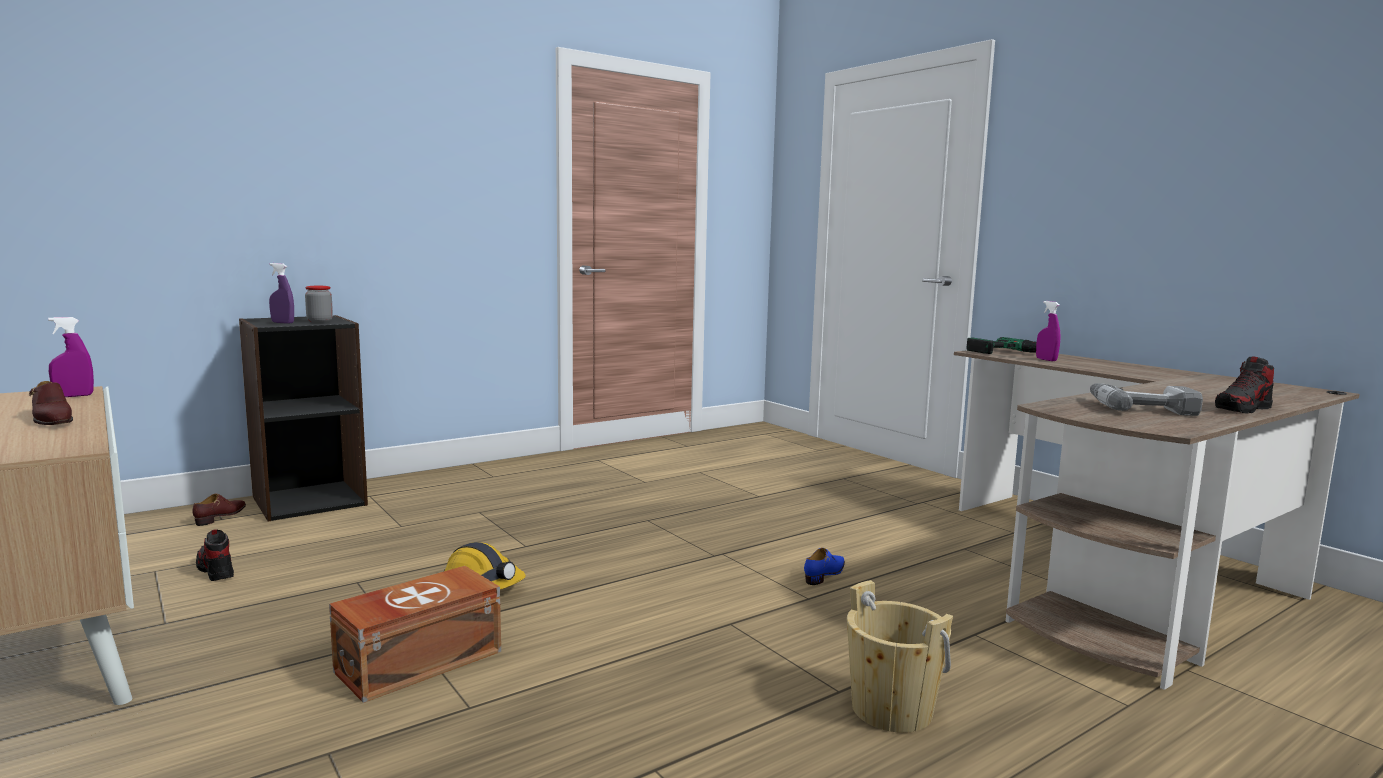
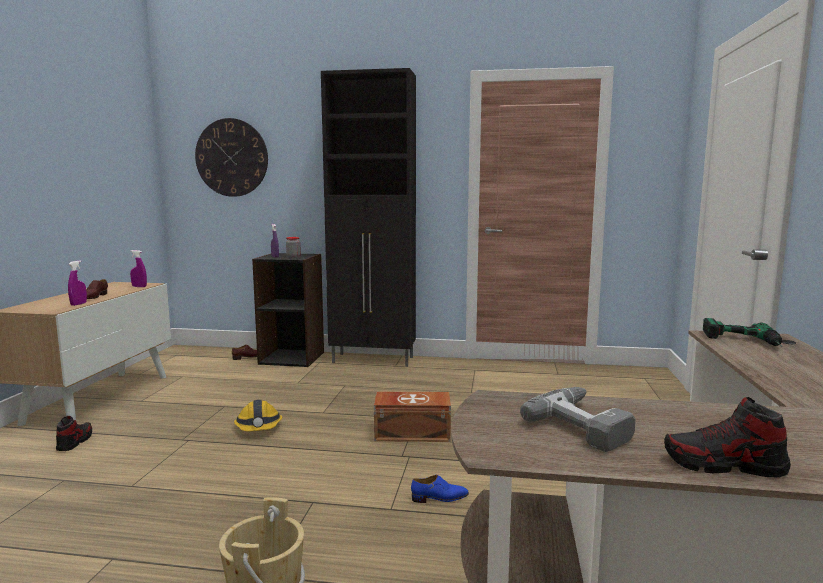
camera: 45 degrees right, 0 degrees up
shoe [196,529,234,581] -> shoe moved to [56,416,92,451]
brown storage box [329,566,501,703] -> brown storage box moved to [374,392,451,442]
purple spray bottle [1036,301,1060,361] -> purple spray bottle moved to [68,261,87,306]
none -> wall clock [195,118,268,197]
none -> black cabinet [321,68,416,367]

